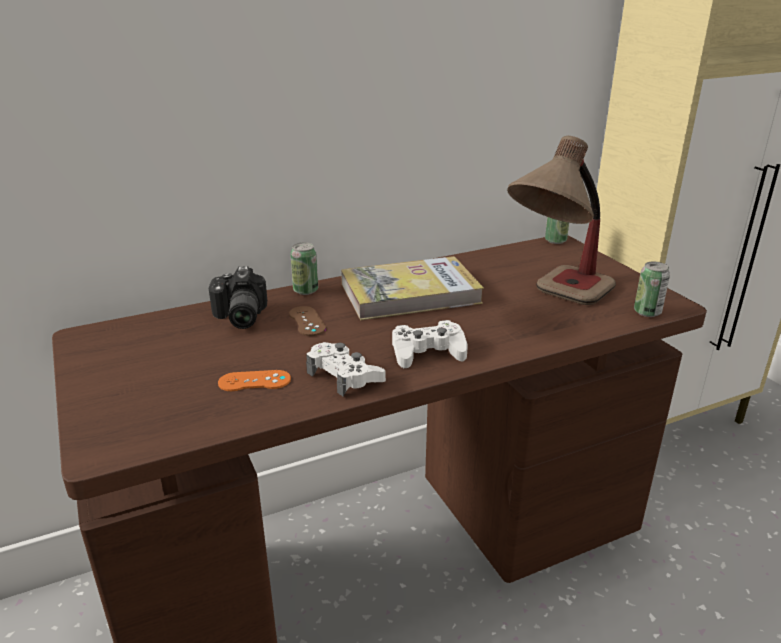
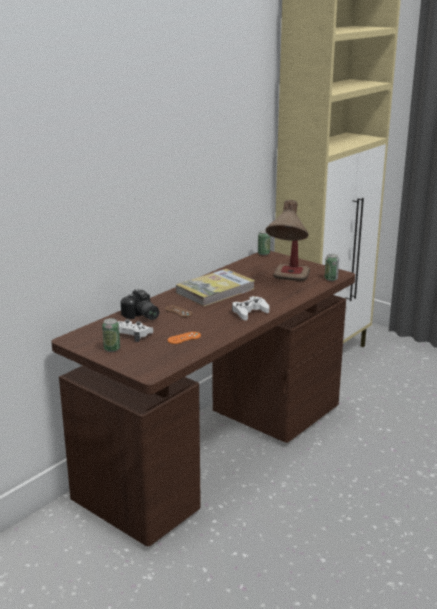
camera: 25 degrees left, 5 degrees down
can [290,242,318,295] -> can moved to [102,318,120,352]
white game controller [306,342,386,397] -> white game controller moved to [118,319,153,342]

